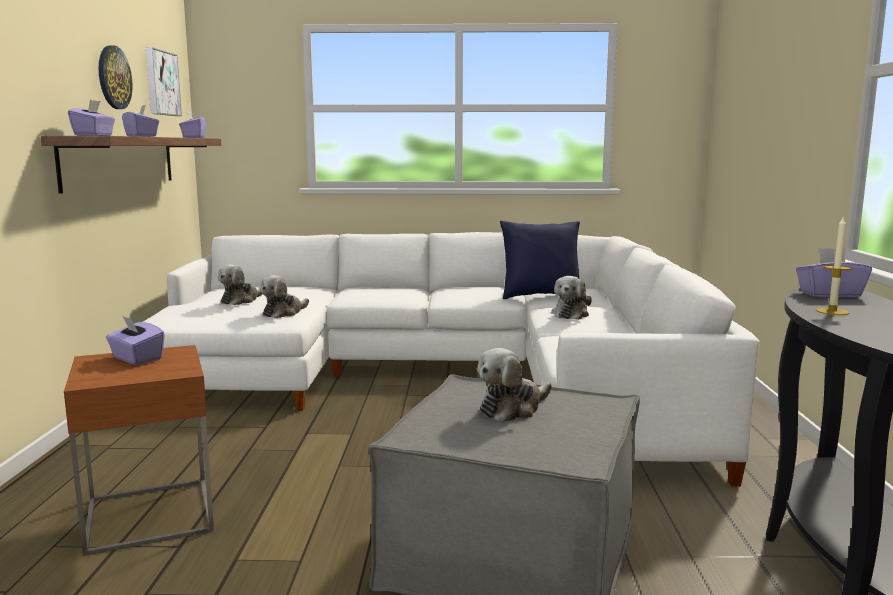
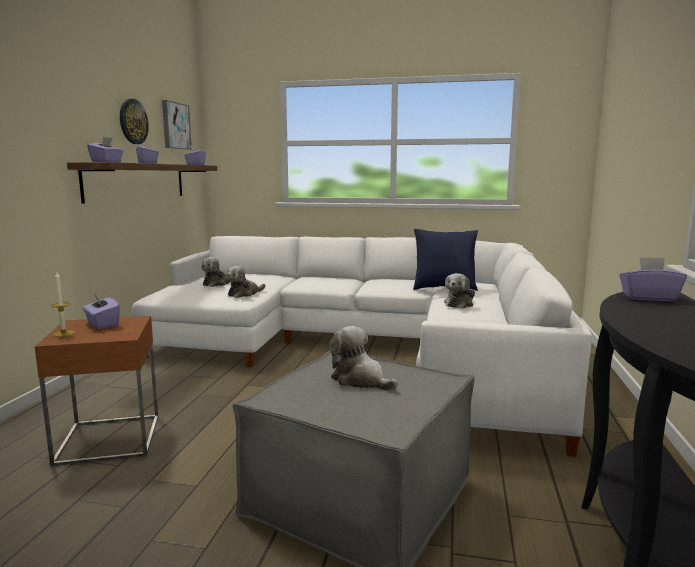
camera: 10 degrees right, 0 degrees up
plush toy [477,348,552,422] -> plush toy turned 75 degrees clockwise [329,326,398,391]
candle [816,217,852,315] -> candle moved to [51,272,75,337]

